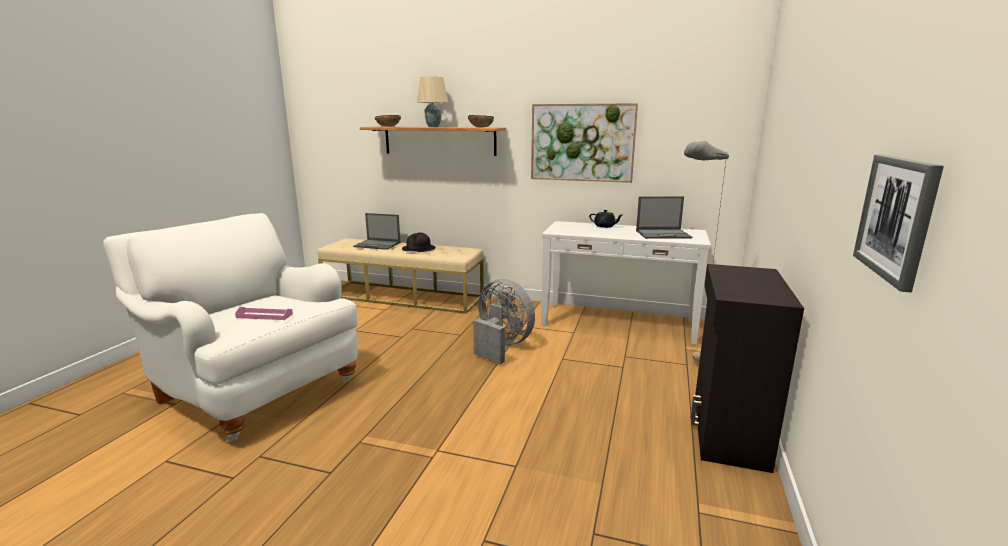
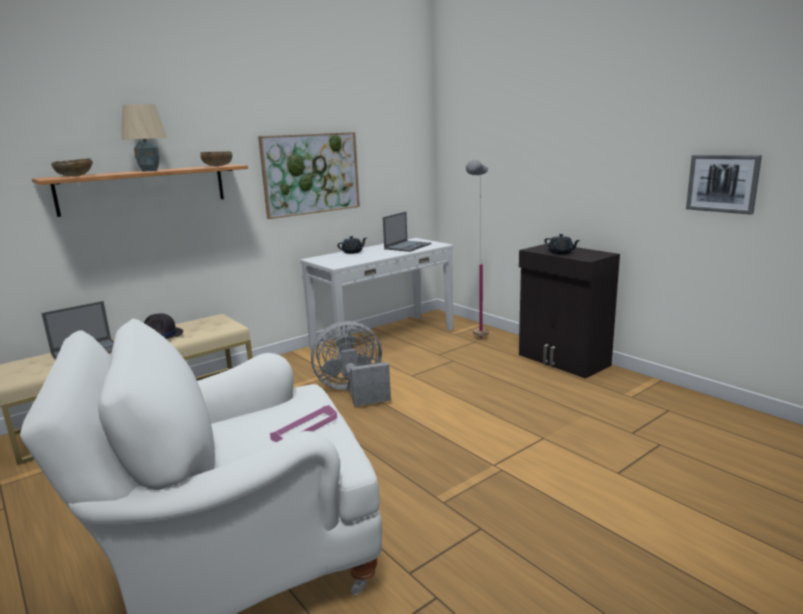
camera: 55 degrees left, 0 degrees up
none -> black teapot [544,234,580,254]

